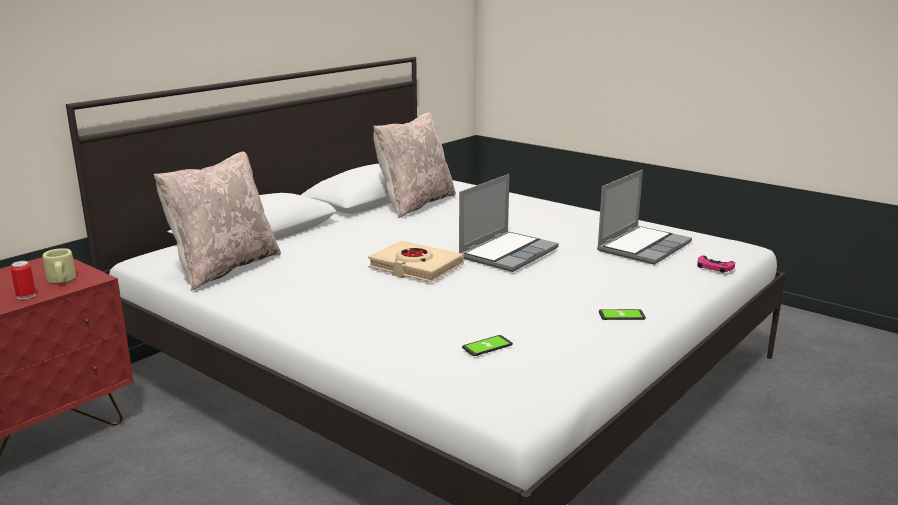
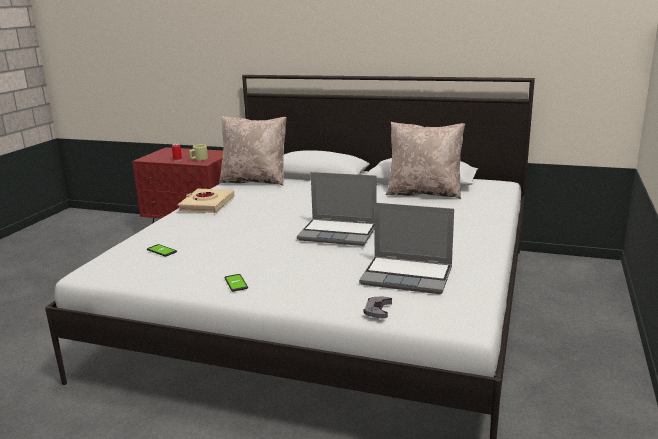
camera: 70 degrees right, 0 degrees up
beige book [368,241,464,282] -> beige book moved to [178,189,235,213]
pink game controller [697,255,735,273] -> grey game controller [363,297,392,318]

